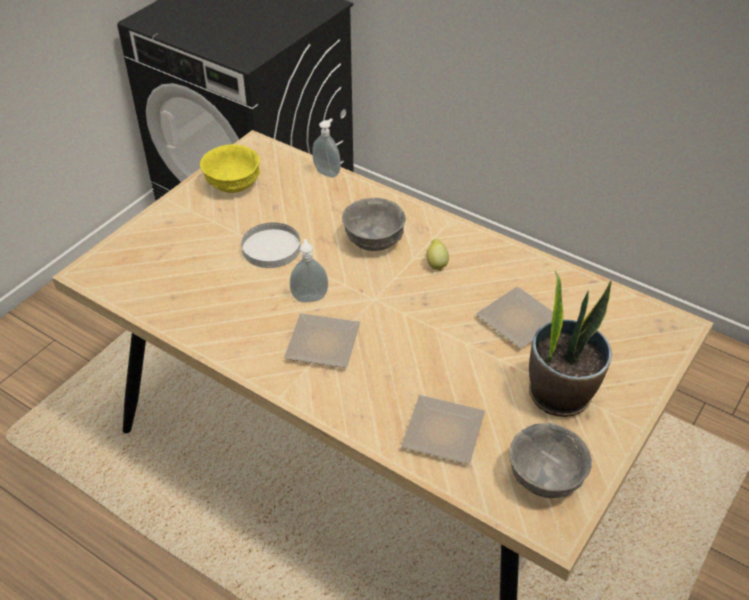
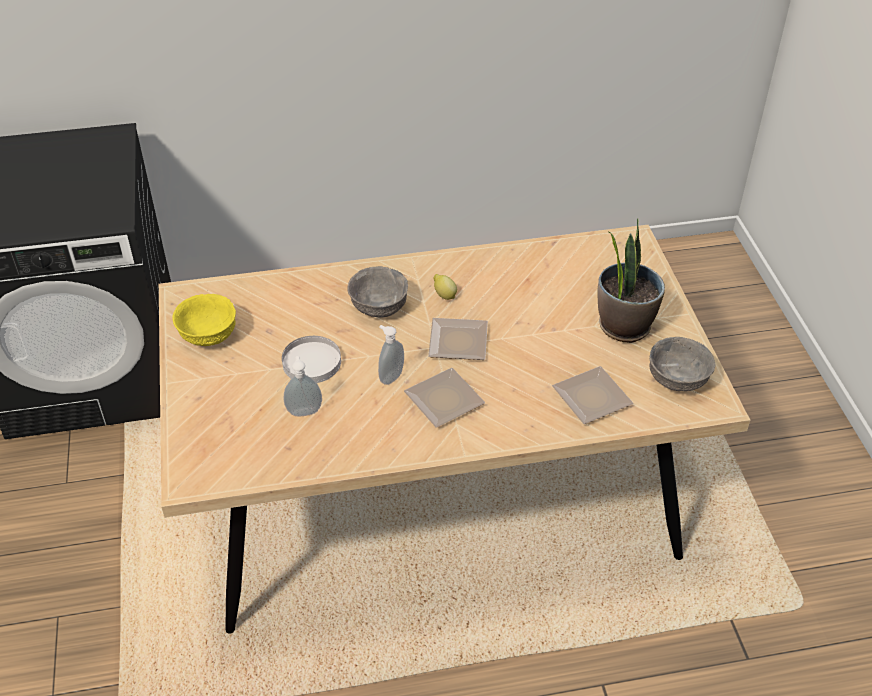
camera: 45 degrees left, 0 degrees up
soap dispenser [312,118,341,178] -> soap dispenser moved to [284,356,322,416]
plate [476,286,553,348] -> plate moved to [428,318,488,360]

